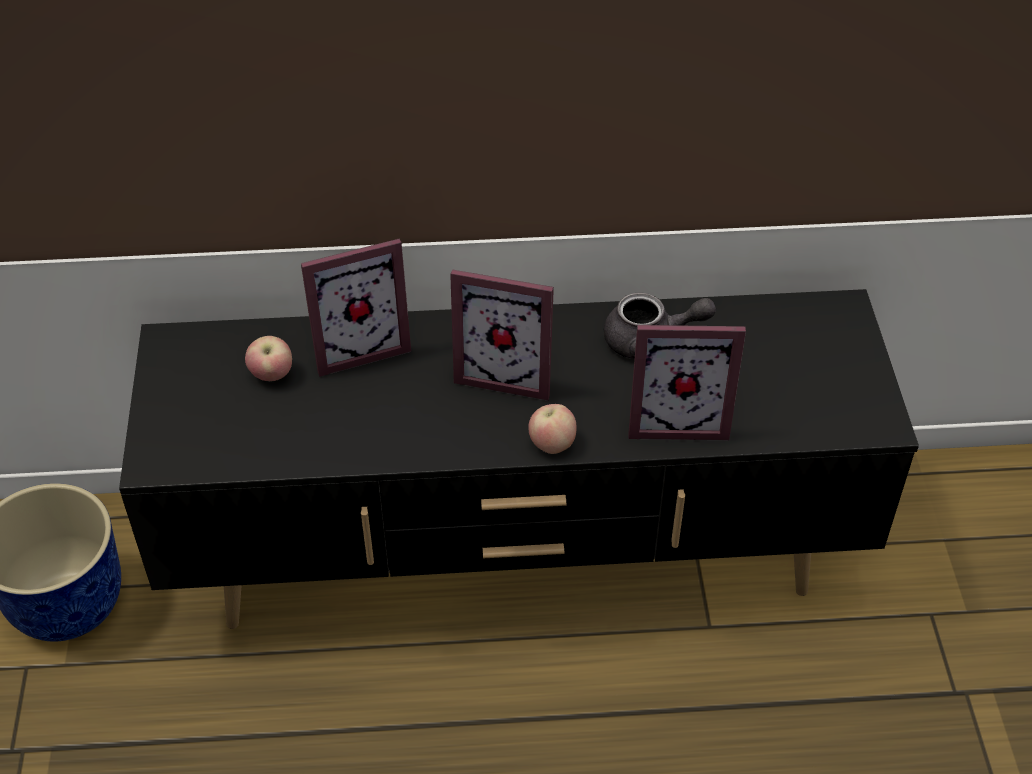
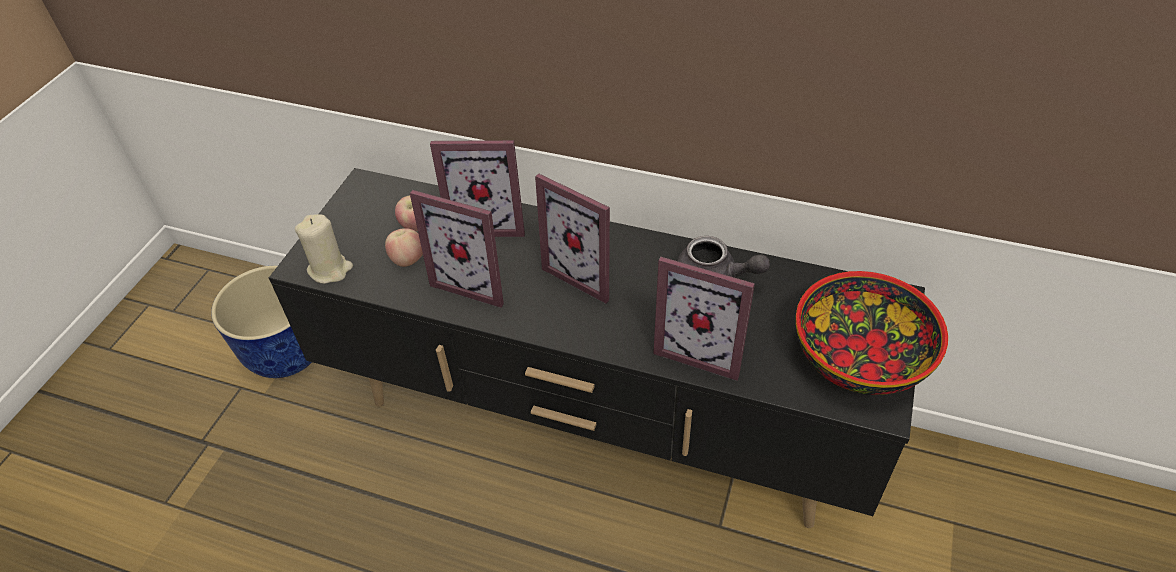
camera: 25 degrees right, 0 degrees up
apple [528,404,577,454] -> apple moved to [385,228,423,267]
none -> beige candle [295,214,353,284]
none -> picture frame [410,190,504,308]
none -> bowl [795,271,948,395]

